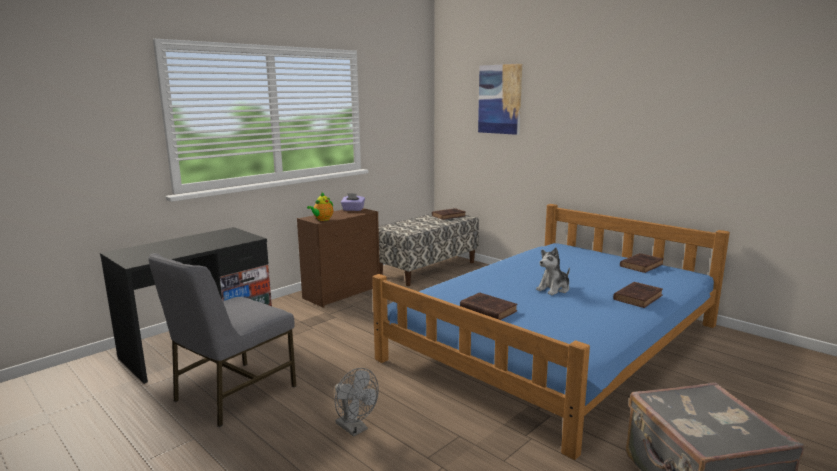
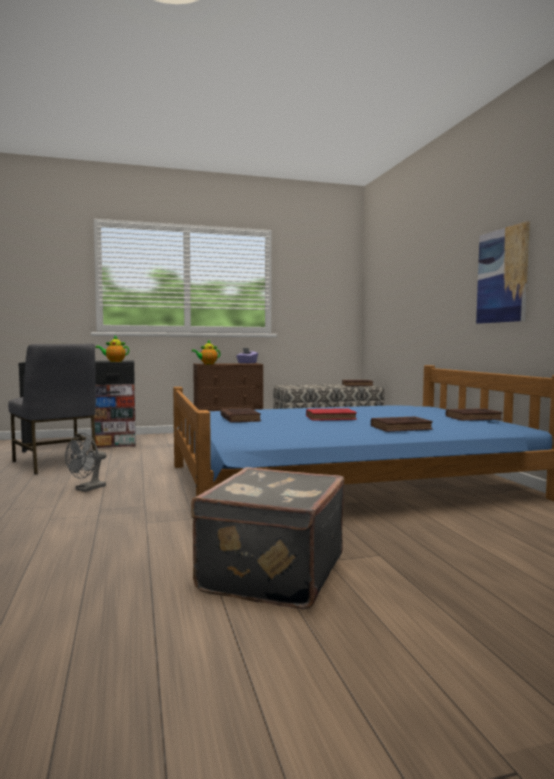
camera: 30 degrees right, 10 degrees down
grey chair [148,253,296,427] -> grey chair turned 105 degrees counterclockwise [8,343,96,474]
grey fan [334,368,379,437] -> grey fan turned 45 degrees clockwise [65,433,107,492]
picture [478,64,522,135] -> picture moved to [476,221,530,324]
plush toy [536,247,570,295] -> red book [306,408,357,421]
none -> teapot [95,336,129,362]

